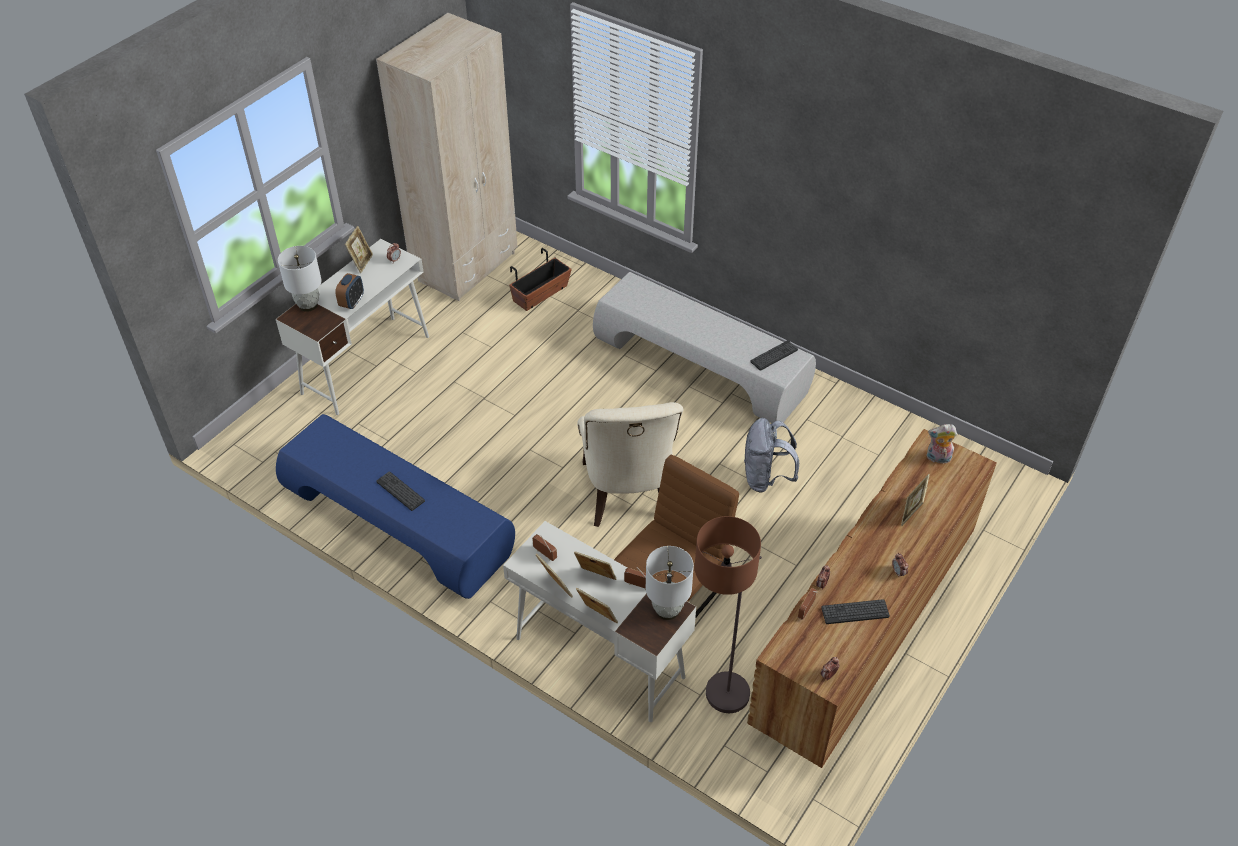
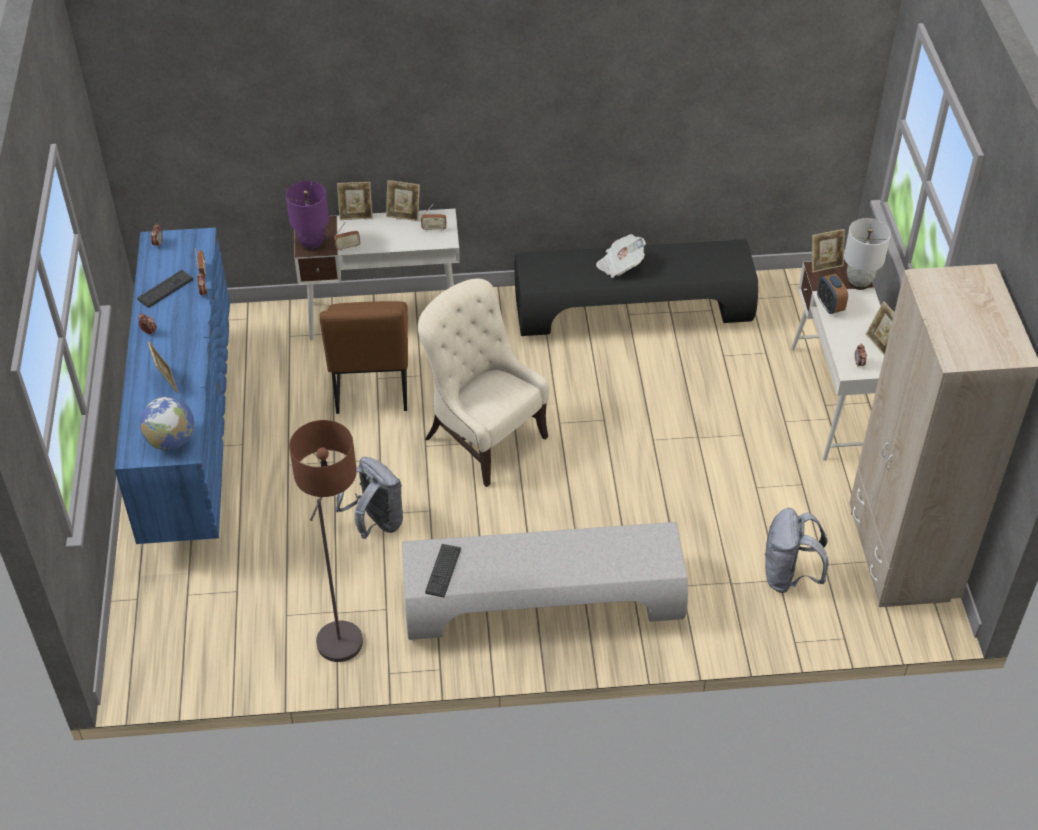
camera: 140 degrees right, 0 degrees up
blue bench [276,414,515,599] -> black bench [515,239,758,336]
keyboard [377,471,425,511] -> newspaper [596,234,646,278]
planter [509,248,572,311] -> grey backpack [765,508,829,593]
picture frame [574,551,617,580] -> picture frame moved to [812,229,845,273]
white table lamp [646,546,694,620] -> purple table lamp [286,181,329,252]
brown floor lamp [695,516,762,713] -> brown floor lamp moved to [289,420,363,662]
brown cabinet [747,429,997,768] -> blue cabinet [115,227,230,544]
plush toy [927,424,957,463] -> globe [140,397,195,450]

